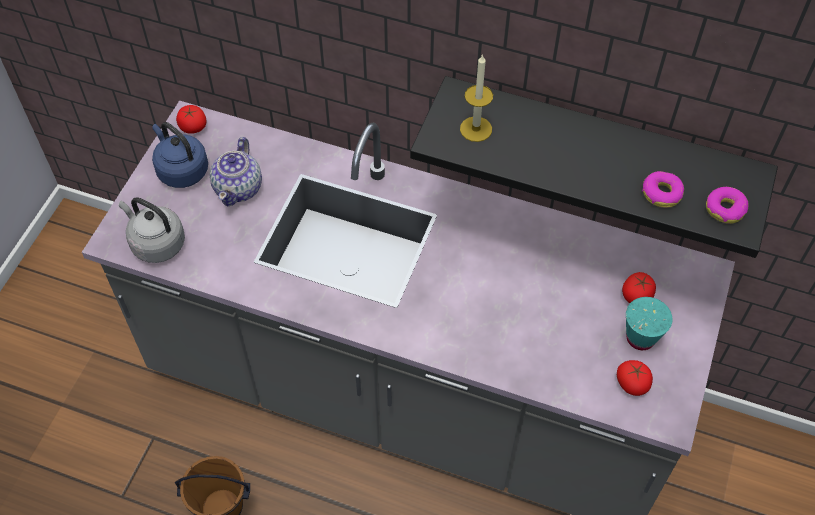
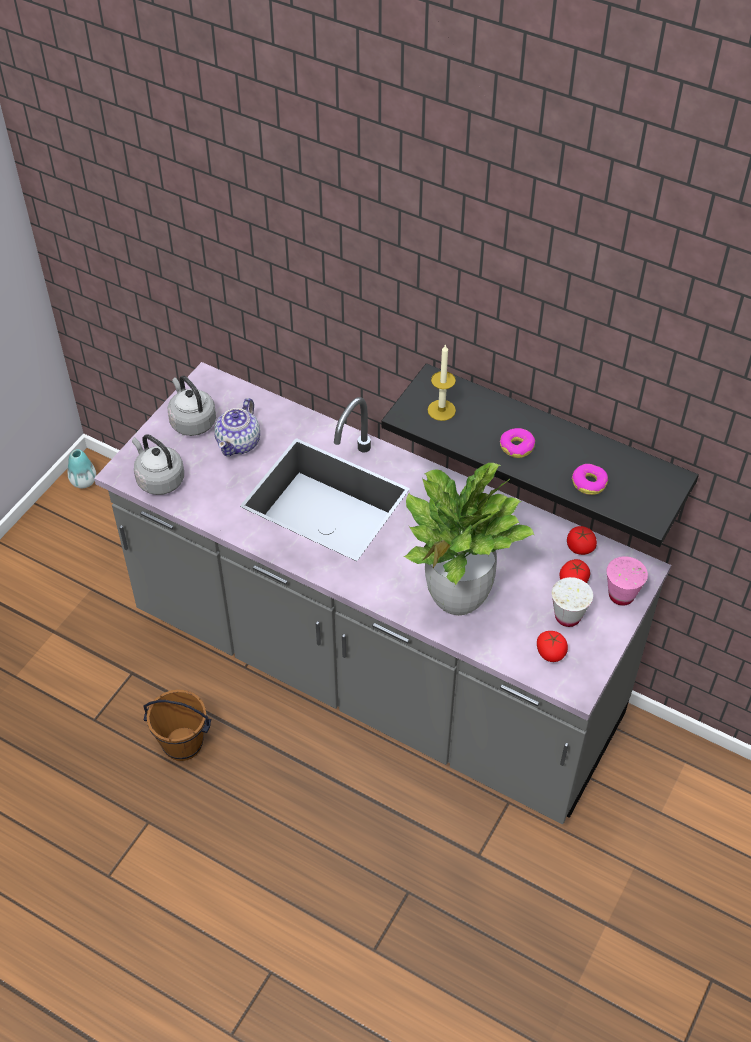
camera: 10 degrees right, 5 degrees down
blue kettle [152,122,208,188] -> grey kettle [168,376,216,436]
tomato [176,105,206,134] -> tomato moved to [567,526,597,555]
turquoise cup [626,297,673,350] -> white cup [552,577,593,627]
donut [706,187,748,224] -> donut moved to [500,428,535,458]
none -> vase [68,449,96,488]
none -> potted plant [404,463,534,615]
none -> pink cup [607,556,648,606]

